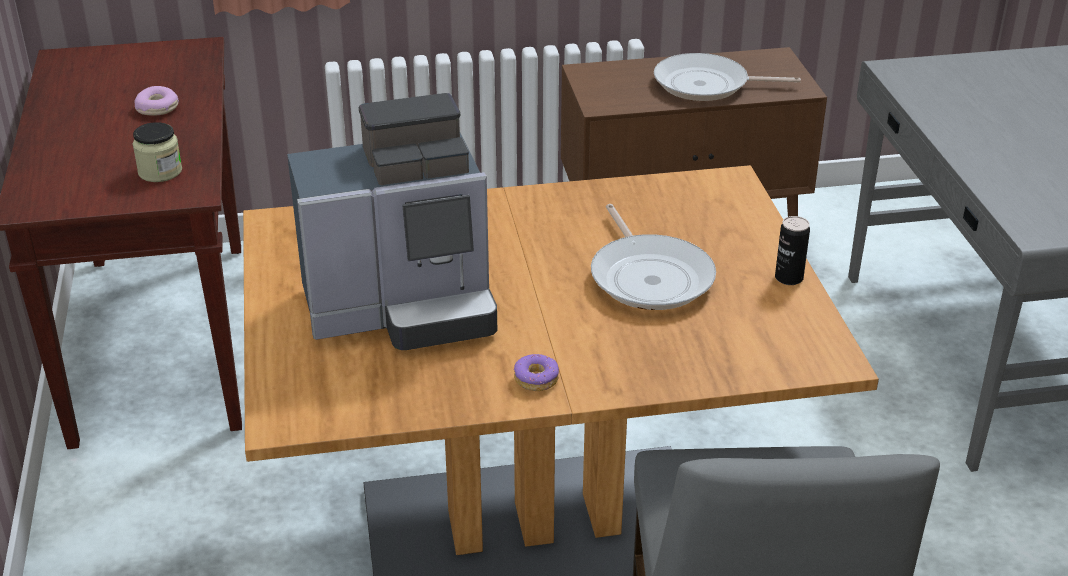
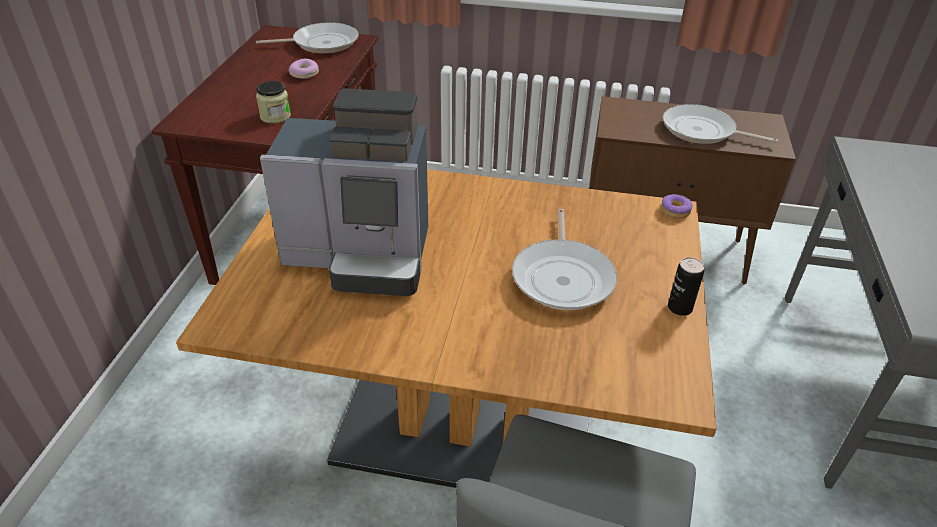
camera: 20 degrees right, 5 degrees up
donut [514,354,559,391] -> donut moved to [661,194,692,218]
none -> frying pan [256,22,358,54]

